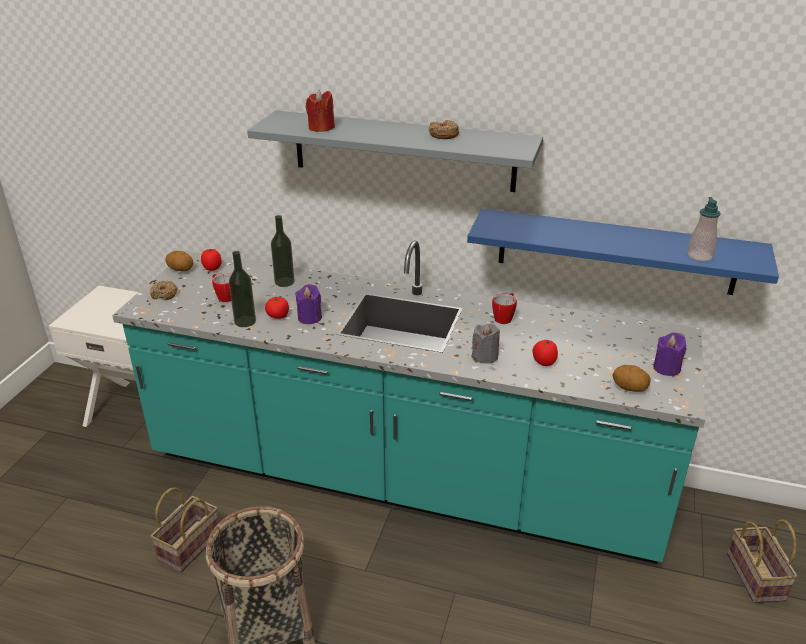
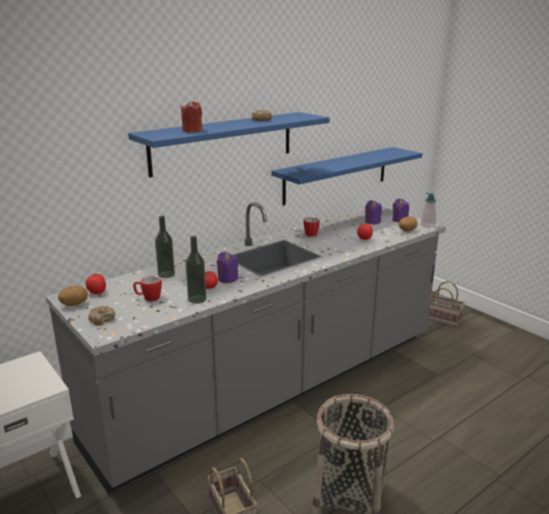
camera: 55 degrees left, 10 degrees down
turquoise counter [112,241,705,564] -> grey counter [45,202,446,494]
grey shelf [247,110,543,192] -> blue shelf [128,112,330,178]
grey candle [472,323,500,364] -> none
soap dispenser [687,197,721,261] -> soap dispenser moved to [421,193,436,228]
none -> purple candle [365,200,382,224]

